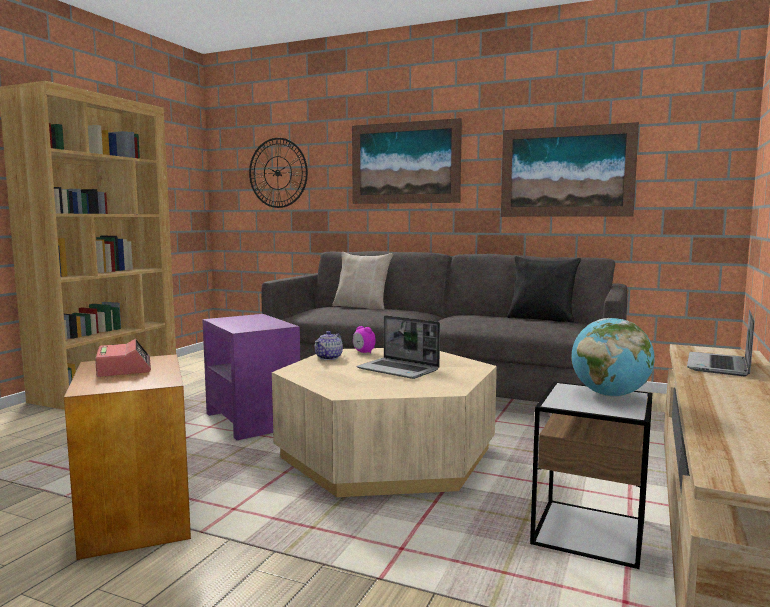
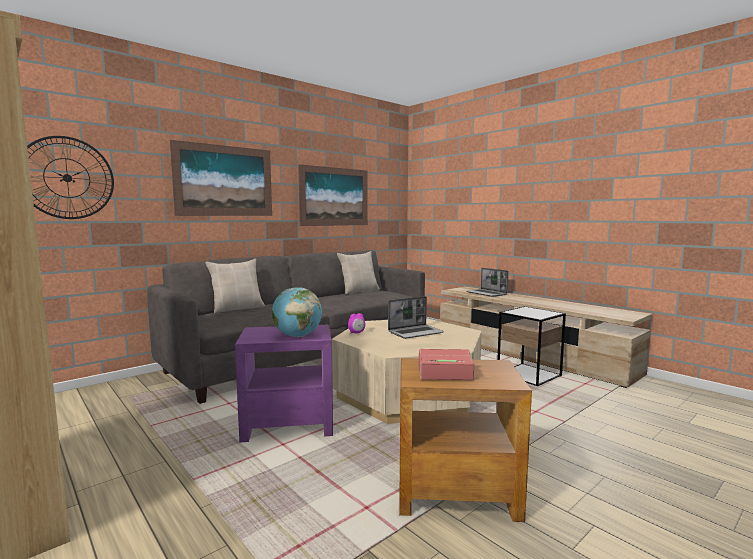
camera: 65 degrees left, 0 degrees up
teapot [315,331,343,360] -> none
black pillow [507,256,581,323] -> beige pillow [337,251,380,294]
globe [571,318,655,397] -> globe moved to [272,287,322,337]

